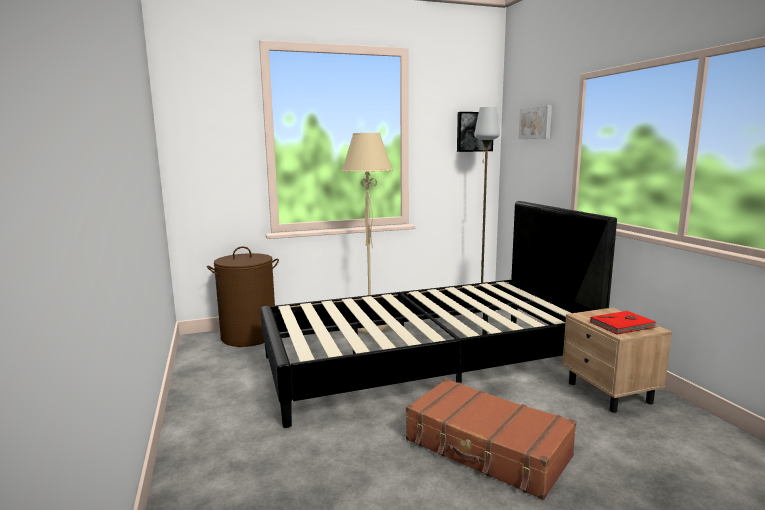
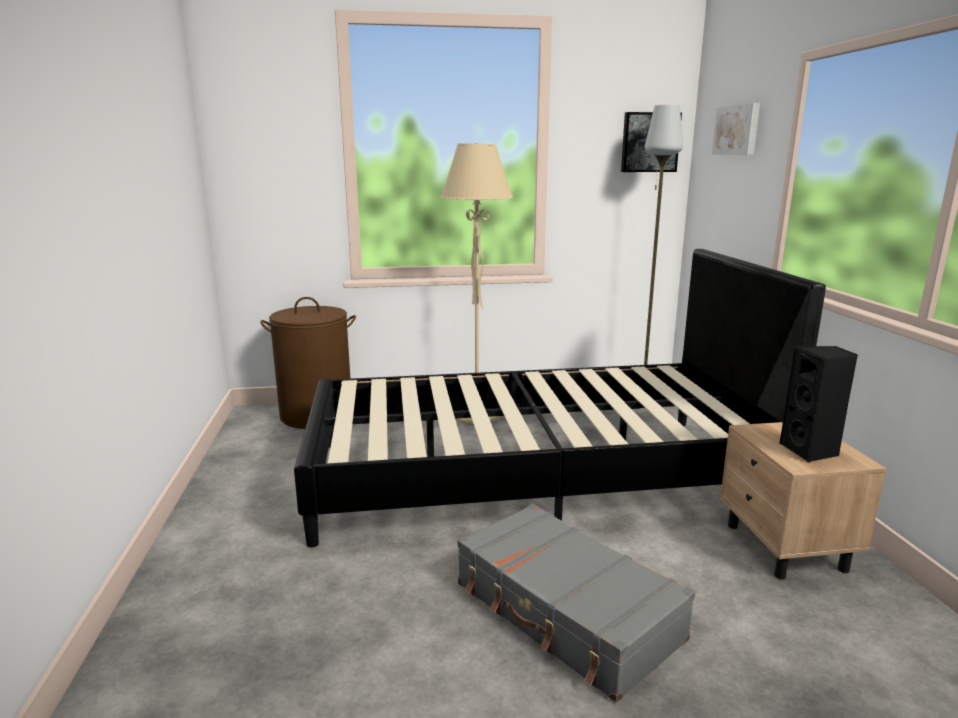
camera: 10 degrees right, 5 degrees up
brown suitcase [406,378,577,500] -> grey suitcase [457,503,695,702]
red book [590,311,659,335] -> black speaker [779,346,858,462]

